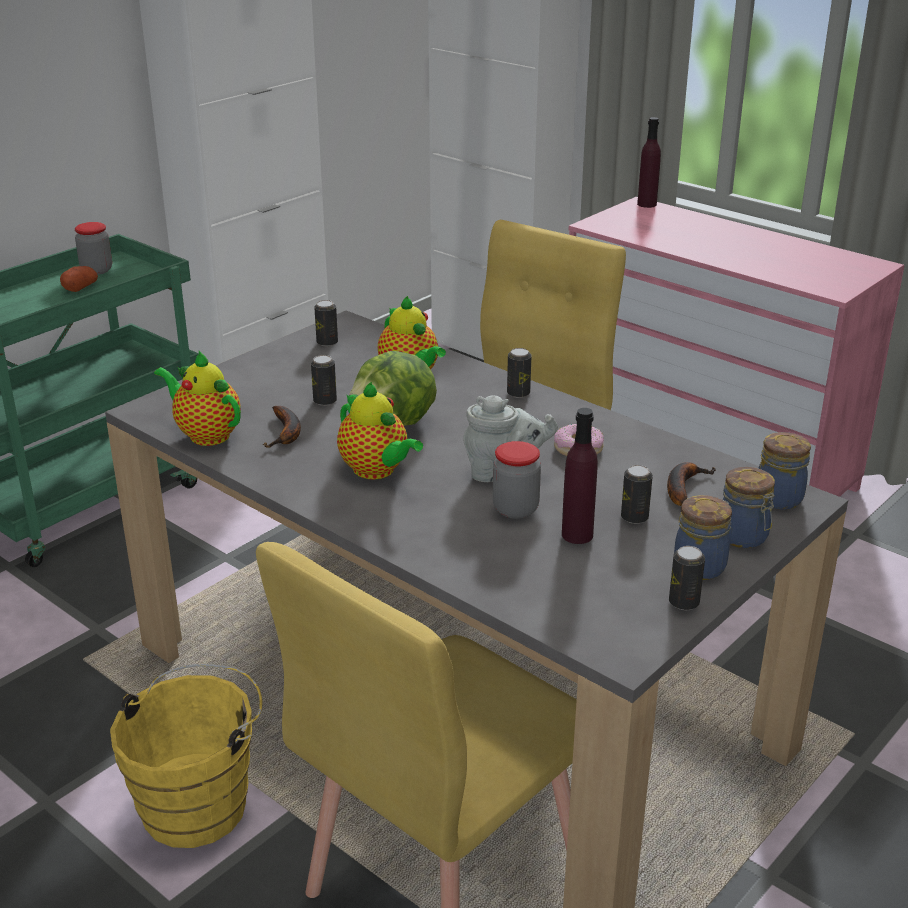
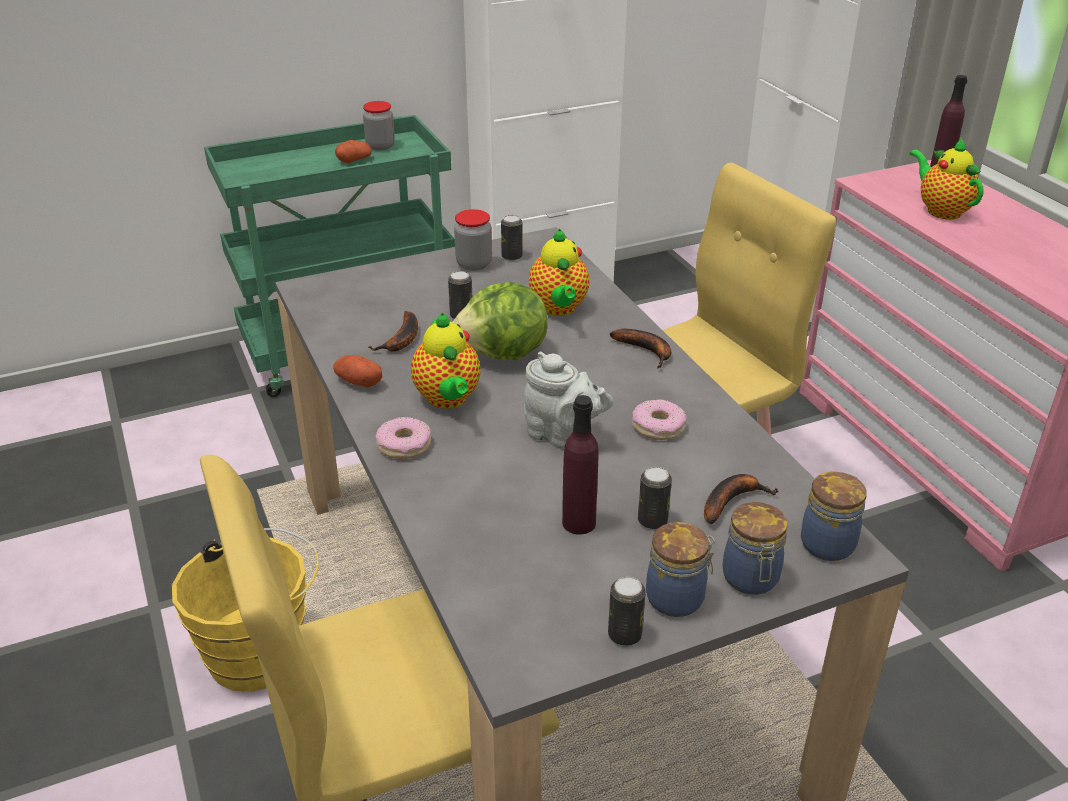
camera: 25 degrees right, 5 degrees up
teapot [154,351,241,446] -> teapot moved to [909,138,984,219]
jar [493,441,541,519] -> jar moved to [454,209,492,271]
can [507,348,532,398] -> banana [610,329,671,368]
none -> potato [333,355,383,387]
none -> donut [375,417,431,459]

